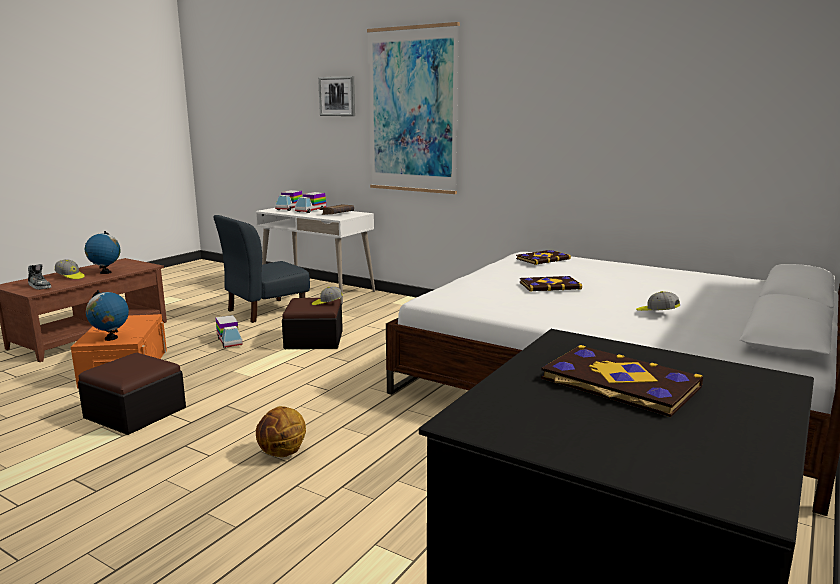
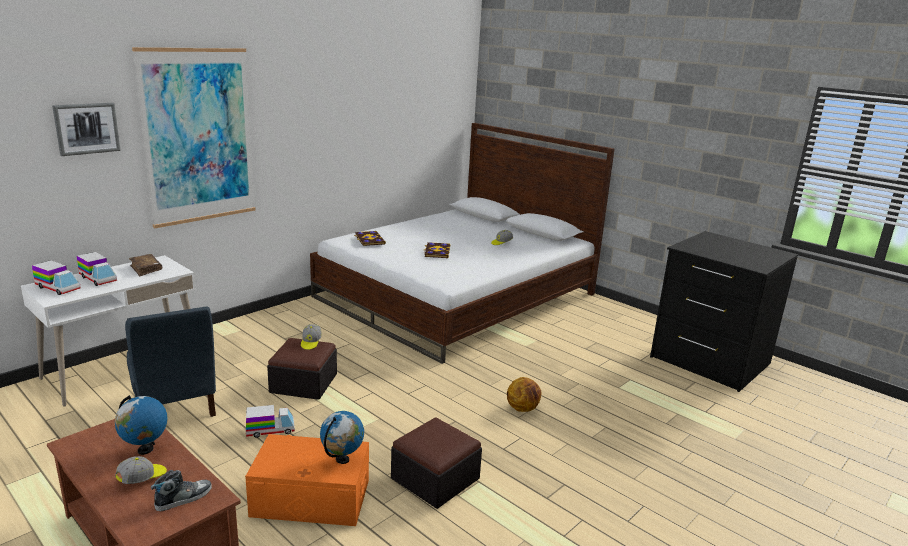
camera: 80 degrees left, 5 degrees up
book [541,345,703,417] -> none

